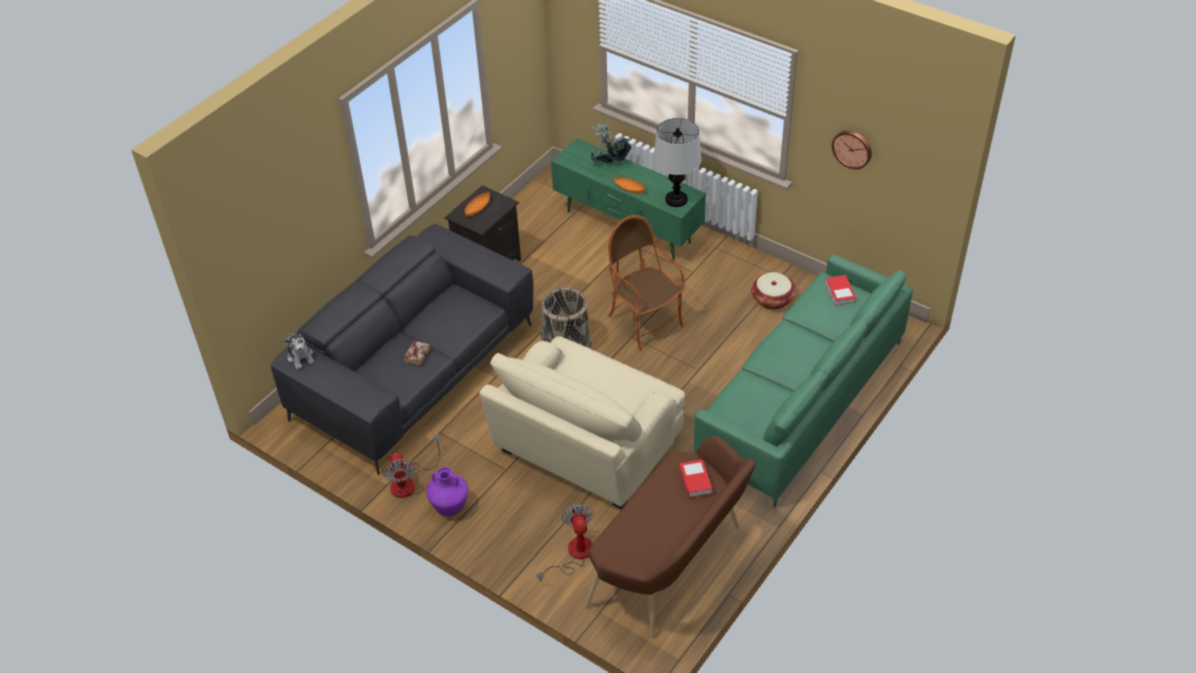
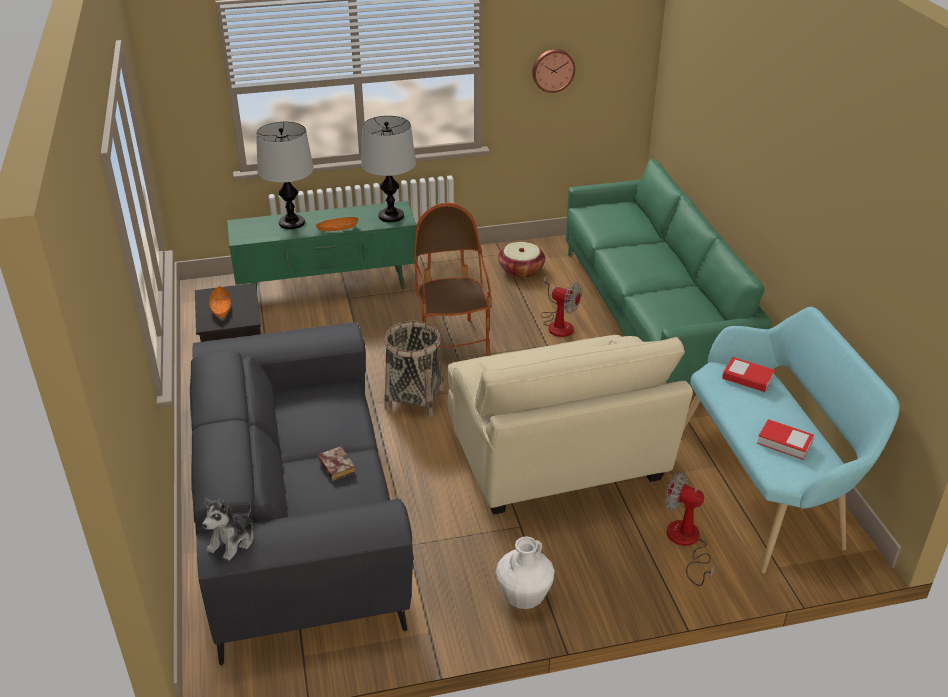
camera: 50 degrees left, 10 degrees down
plush toy [283,330,314,369] -> plush toy turned 105 degrees clockwise [202,498,253,561]
fan [383,434,440,498] -> fan moved to [541,276,582,337]
purple vase [426,467,468,516] -> white vase [496,536,555,609]
brown bench [585,436,756,639] -> turquoise bench [684,307,900,573]
potted plant [589,121,631,163] -> table lamp [256,121,314,229]
armchair [608,215,685,351] -> armchair turned 75 degrees clockwise [414,203,492,356]
book [825,275,856,306] -> book moved to [757,419,814,460]

